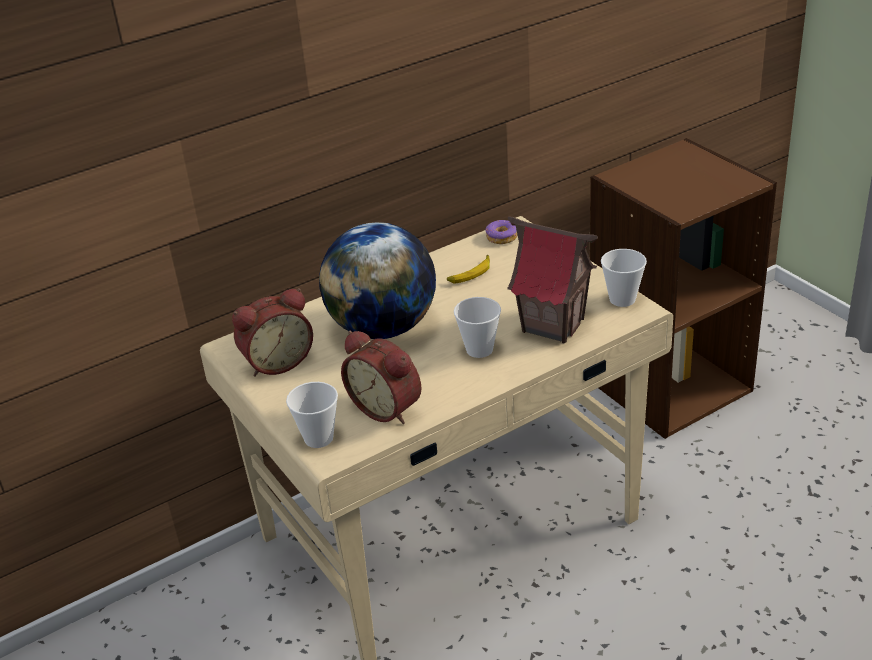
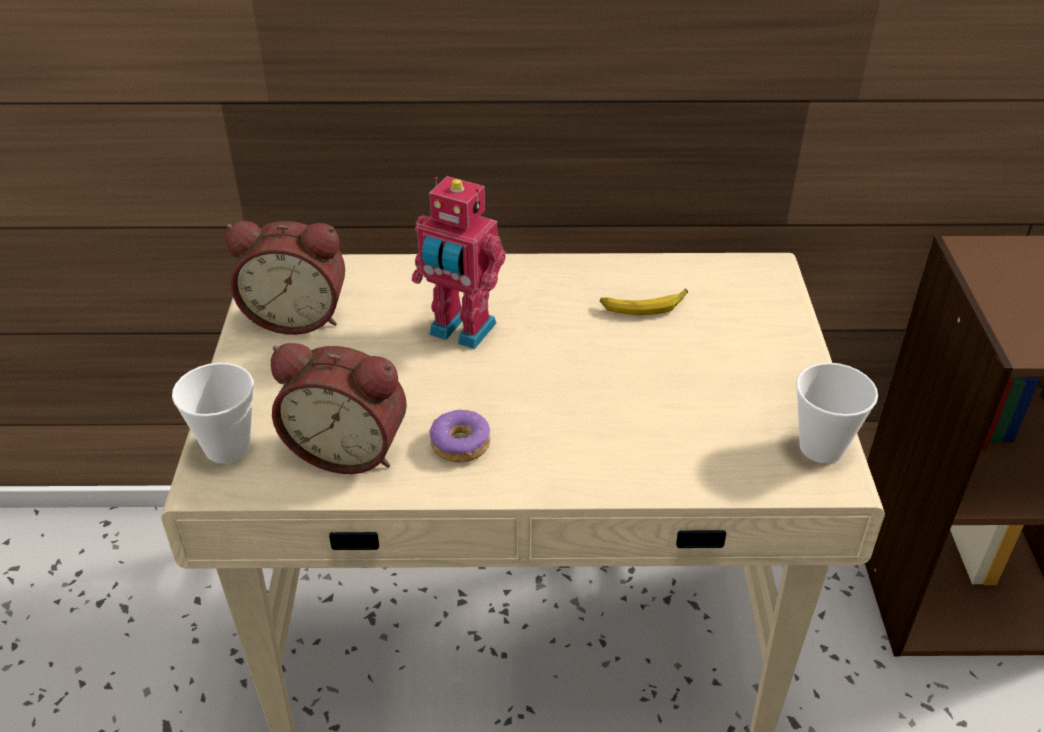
camera: 30 degrees right, 5 degrees up
globe [319,222,436,339] -> toy robot [412,176,506,349]
alarm clock [341,331,421,424] -> alarm clock turned 60 degrees counterclockwise [271,343,407,474]
cup [454,297,501,358] -> none
donut [486,220,517,244] -> donut moved to [429,410,491,463]
toy house [507,216,598,343] -> none

